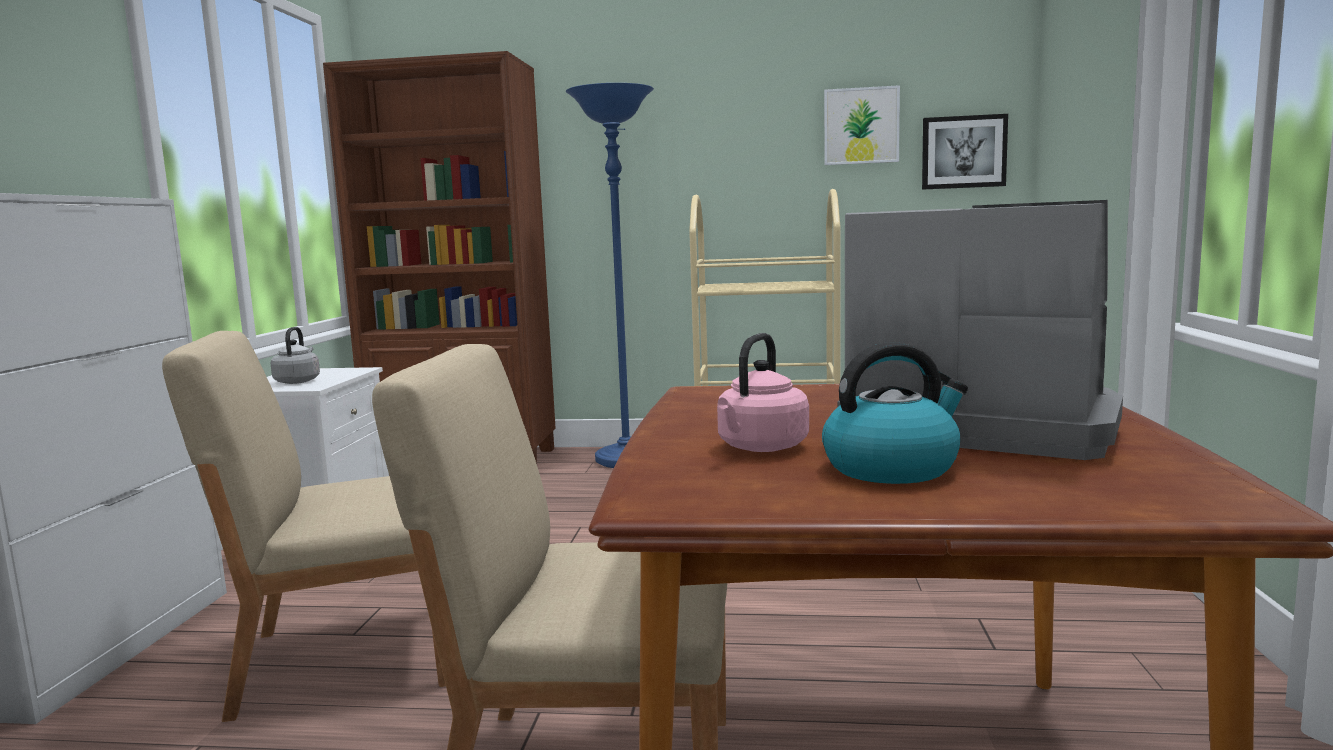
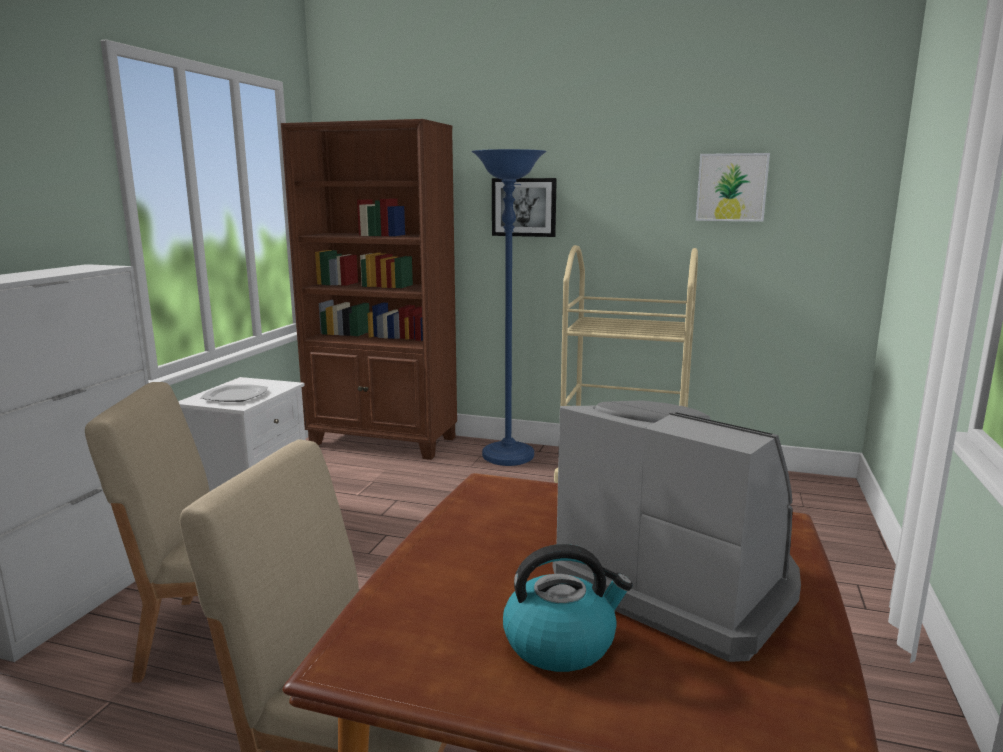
camera: 10 degrees right, 5 degrees up
grey kettle [270,327,320,384] -> plate [201,384,268,402]
pink kettle [717,333,809,452] -> none
picture [922,114,1008,190] -> picture moved to [492,178,557,237]

